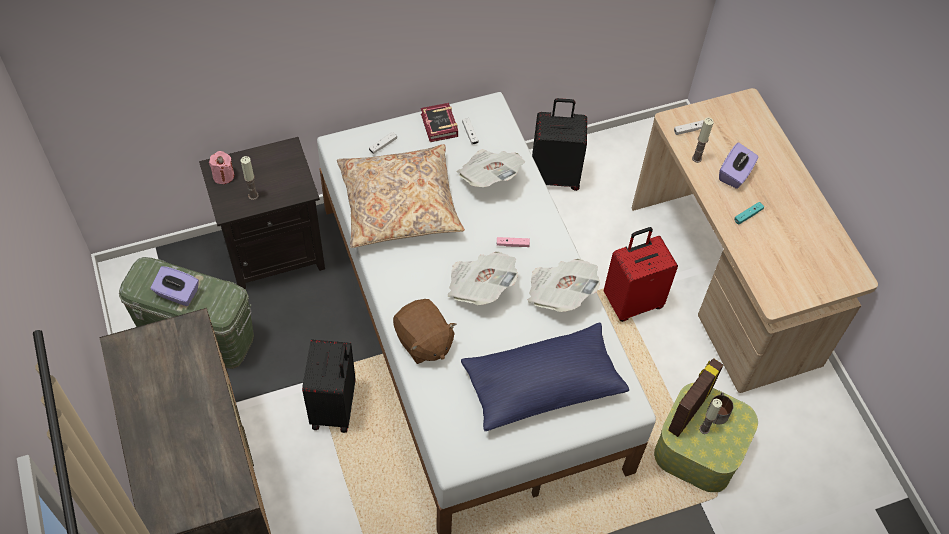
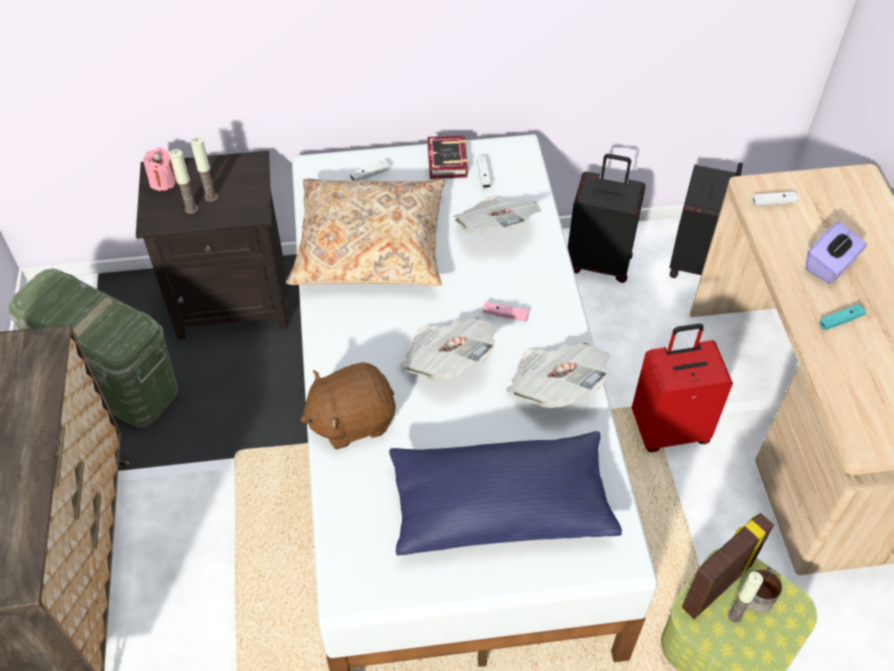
camera: 15 degrees right, 5 degrees down
purple tissue box [151,266,199,306] -> none
black suitcase [302,339,355,433] -> black suitcase moved to [669,163,743,278]
brown plush toy [393,299,456,364] -> brown plush toy turned 90 degrees clockwise [300,362,396,449]
candle [692,117,714,163] -> candle moved to [191,137,218,202]

